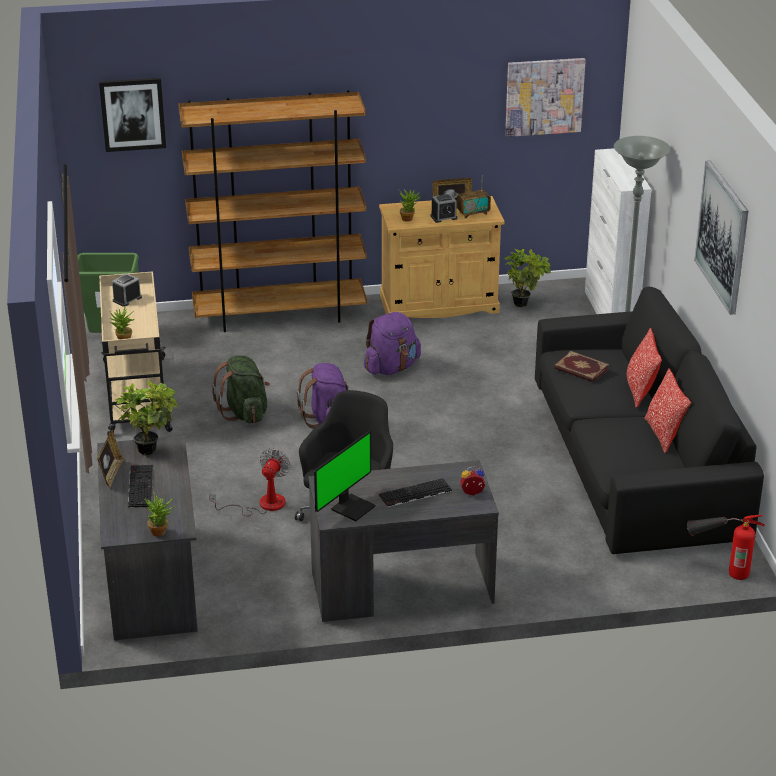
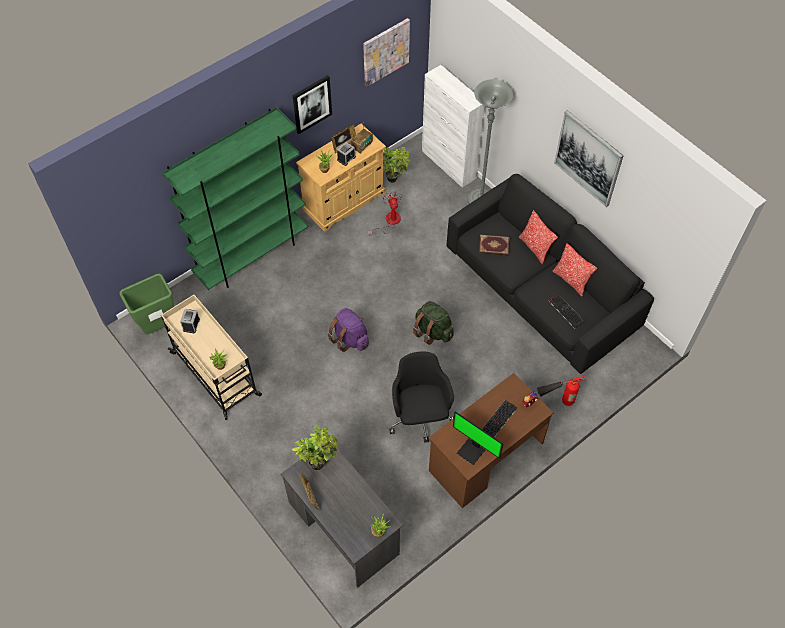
camera: 30 degrees left, 25 degrees up
picture [99,78,166,152] -> picture moved to [293,75,332,134]
keyboard [128,465,153,508] -> keyboard moved to [548,294,585,329]
brown bookcase [178,90,367,332] -> green bookcase [162,107,308,290]
fan [209,449,291,516] -> fan moved to [368,191,402,236]
green backpack [212,355,270,423] -> green backpack moved to [413,301,454,345]
grey desk [308,460,499,622] -> brown desk [429,373,554,508]
monitor [314,431,376,521] -> monitor turned 120 degrees clockwise [453,412,503,465]
purple backpack [364,312,421,375] -> none
fire extinguisher [687,515,765,580] -> fire extinguisher moved to [537,376,586,406]

